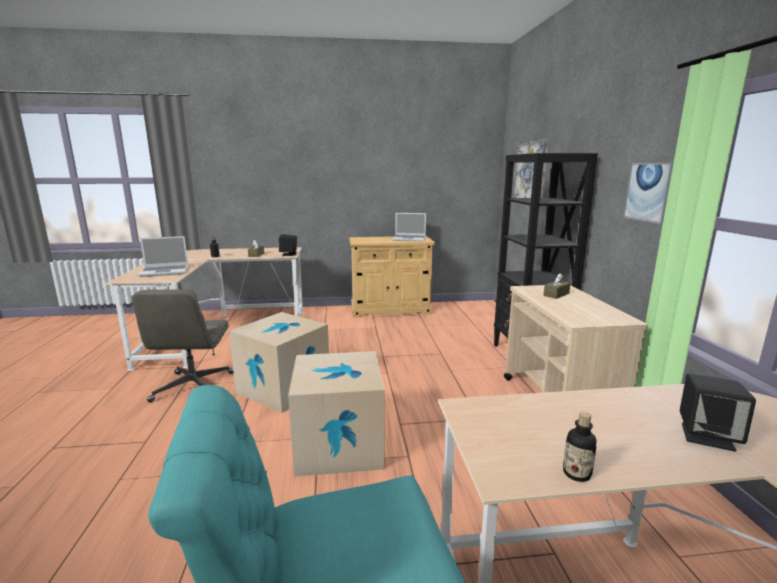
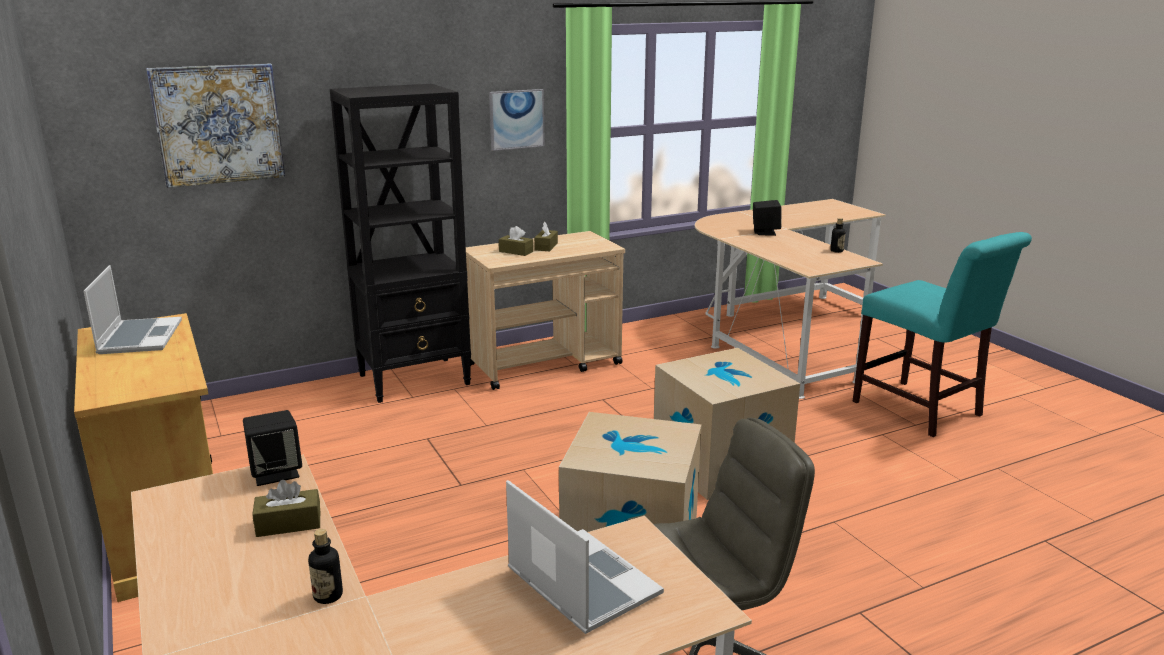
camera: 110 degrees left, 5 degrees up
none -> brown tissue box [534,222,558,251]

